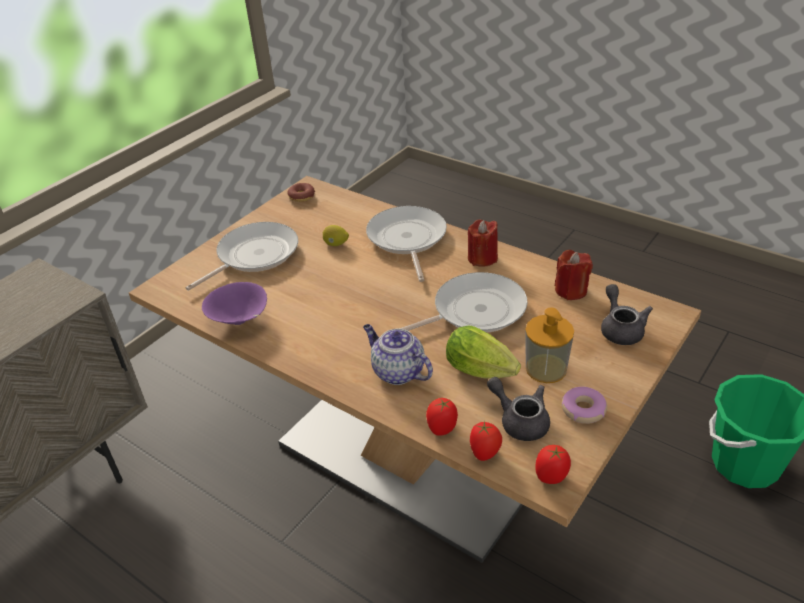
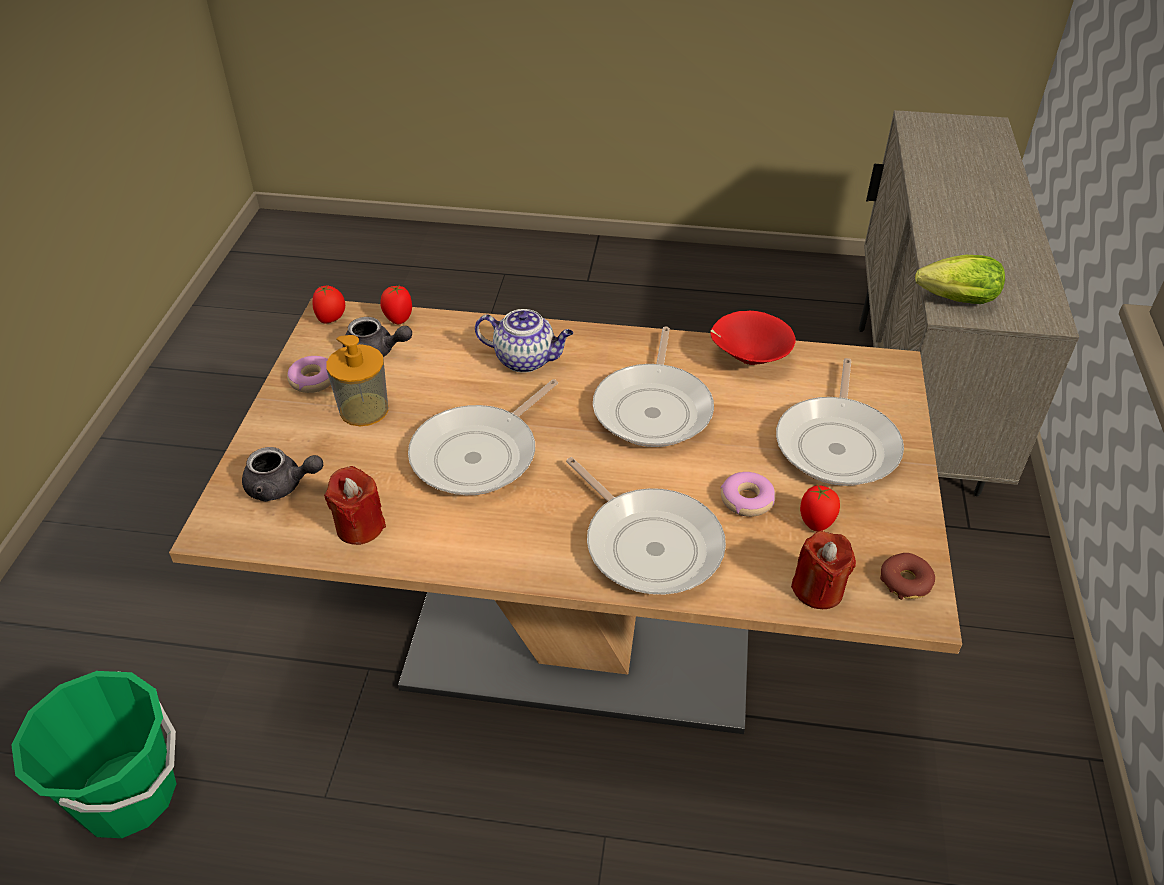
camera: 150 degrees right, 5 degrees up
purple bowl [202,282,267,325] -> red bowl [710,311,796,365]
lemon [323,225,349,246] -> donut [721,472,776,517]
tomato [426,398,458,436] -> tomato moved to [800,485,840,532]
lettuce [446,326,521,379] -> lettuce moved to [915,255,1005,304]
red candle [468,220,498,267] -> red candle moved to [791,531,856,609]
grey teapot [601,284,653,345] -> grey teapot turned 45 degrees counterclockwise [242,447,323,501]
none -> frying pan [593,327,714,447]

